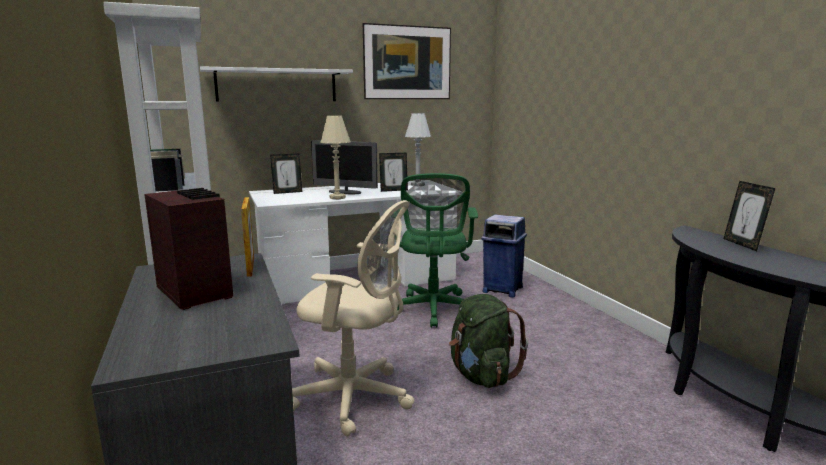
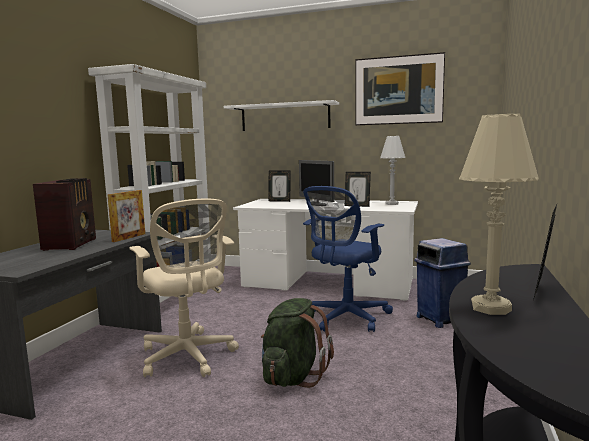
camera: 40 degrees right, 5 degrees down
beige table lamp [320,115,351,199] -> beige table lamp moved to [459,114,539,315]
green office chair [394,173,478,327] -> blue office chair [303,186,393,332]

